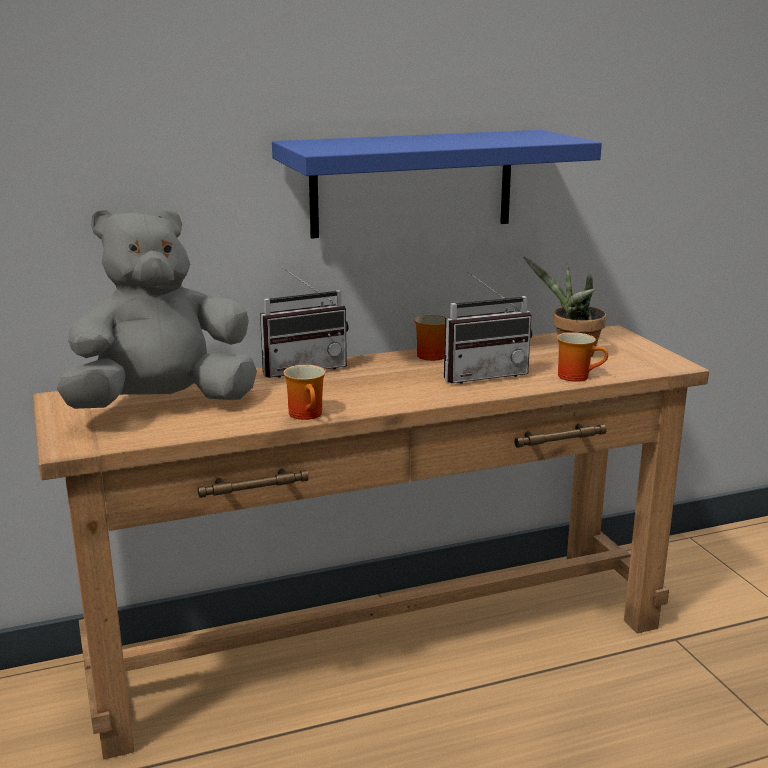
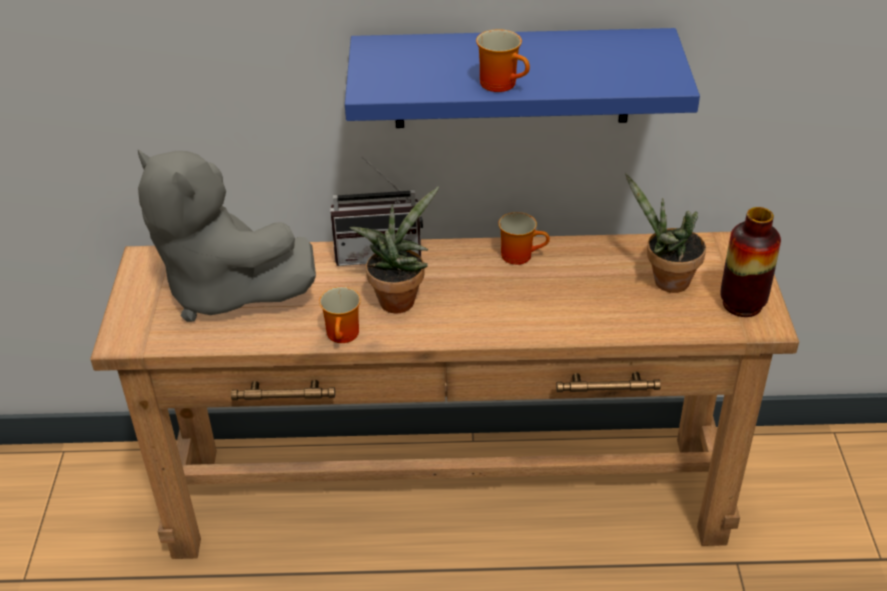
camera: 20 degrees right, 20 degrees up
grey plush toy [55,209,257,409] -> grey plush toy turned 135 degrees counterclockwise [138,150,316,322]
radio [444,271,532,384] -> none
mug [557,332,608,382] -> mug moved to [476,29,530,92]
none -> potted plant [349,187,439,313]
none -> vase [720,207,781,317]

